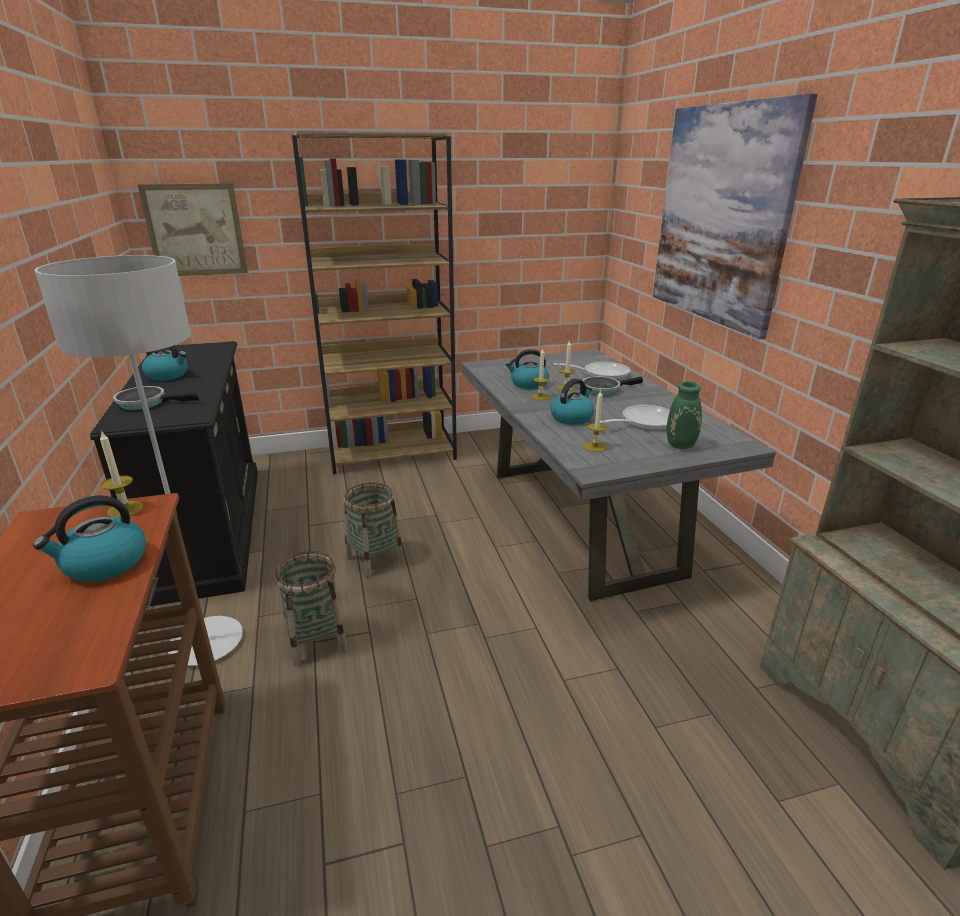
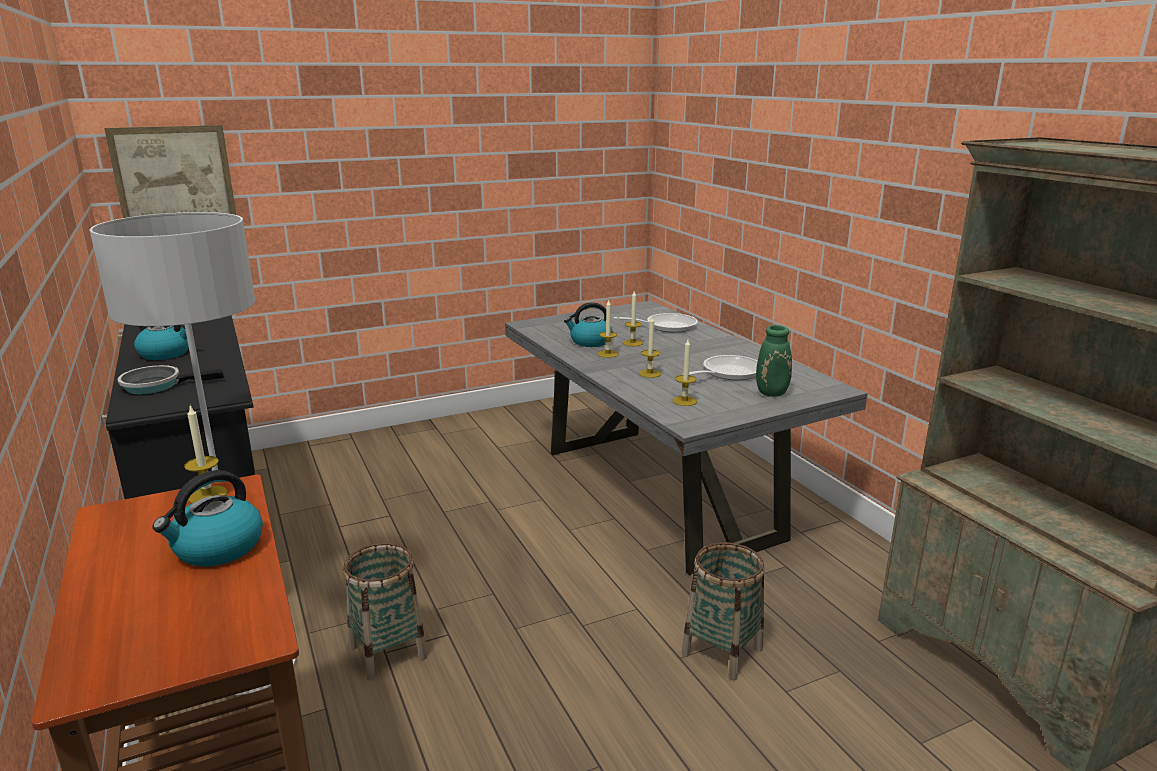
camera: 10 degrees left, 5 degrees down
brown bookcase [292,132,457,475] -> none
basket [344,482,404,577] -> basket moved to [681,542,765,680]
kettle [551,378,594,425] -> candle [639,317,661,378]
frying pan [583,376,643,396] -> none
picture [653,93,818,340] -> none

